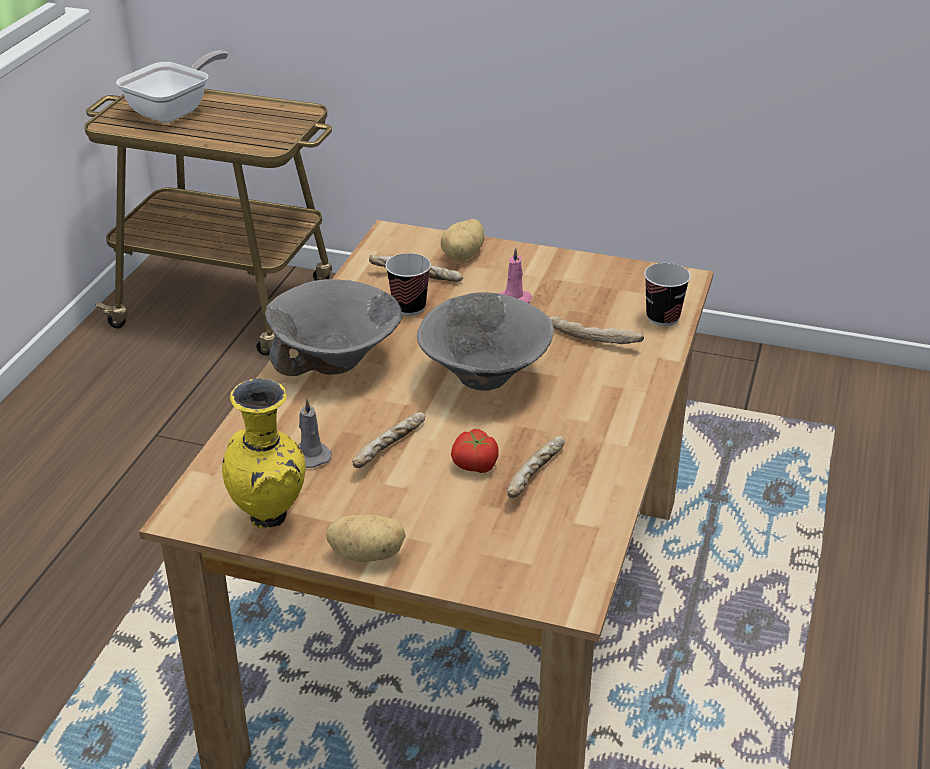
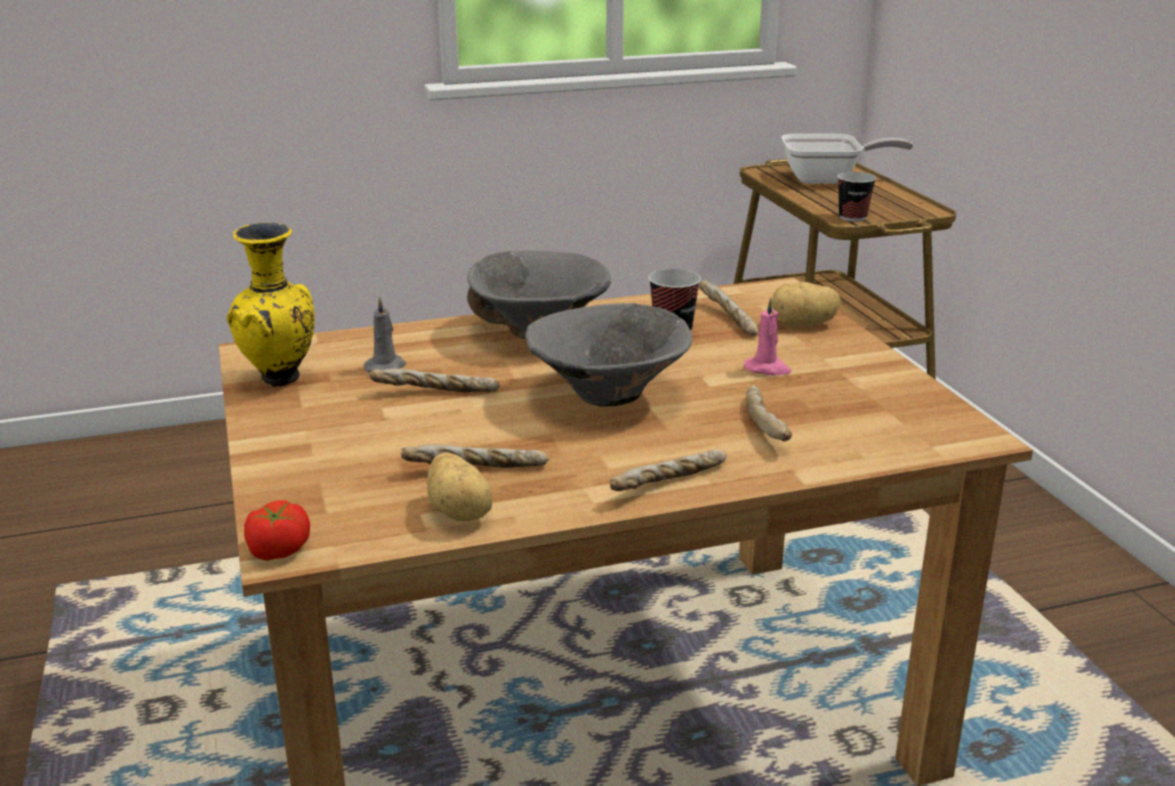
camera: 55 degrees right, 10 degrees down
potato [326,515,406,562] -> potato moved to [427,453,492,521]
tomato [451,429,499,473] -> tomato moved to [244,500,310,561]
cup [644,263,691,326] -> cup moved to [837,172,876,222]
none -> bread [610,449,727,491]

